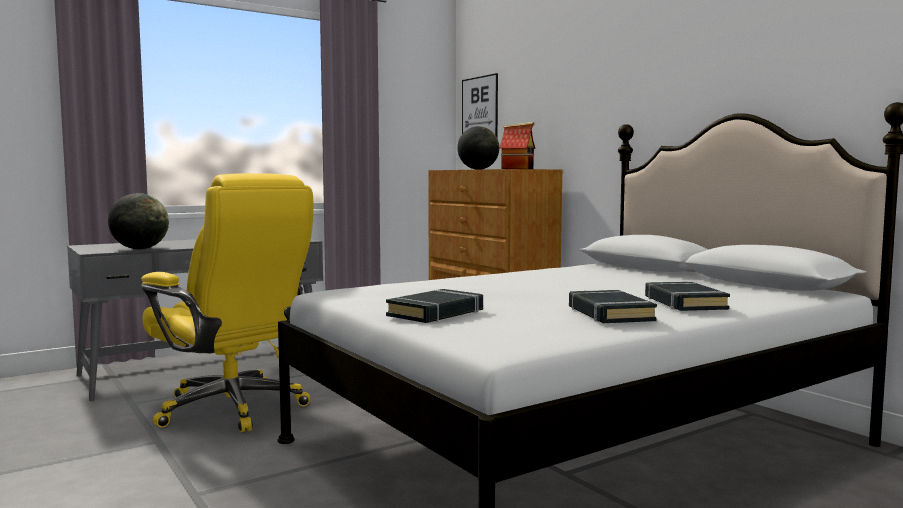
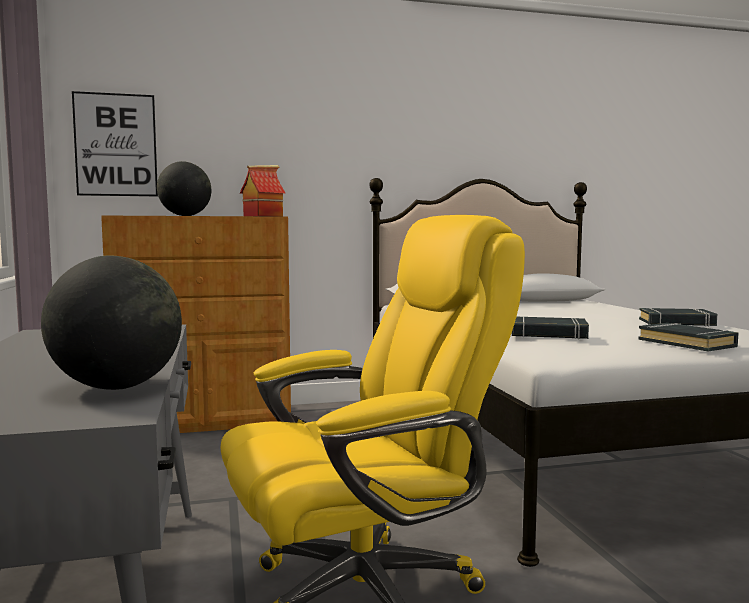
camera: 70 degrees left, 0 degrees up
black book [645,282,730,311] -> black book moved to [511,316,589,339]

